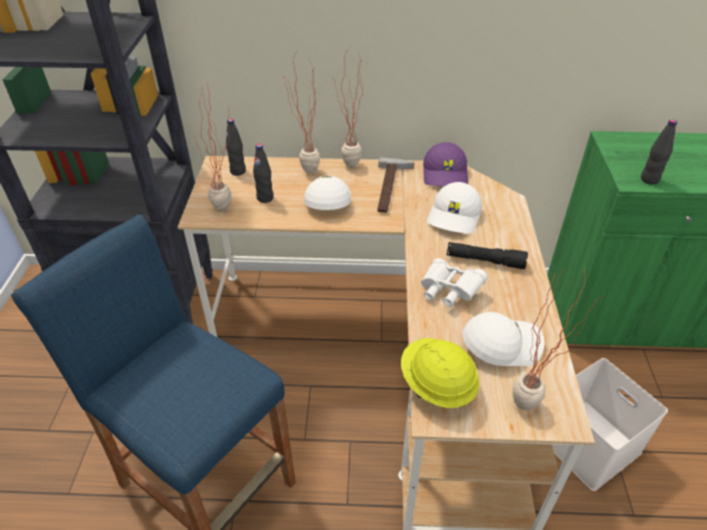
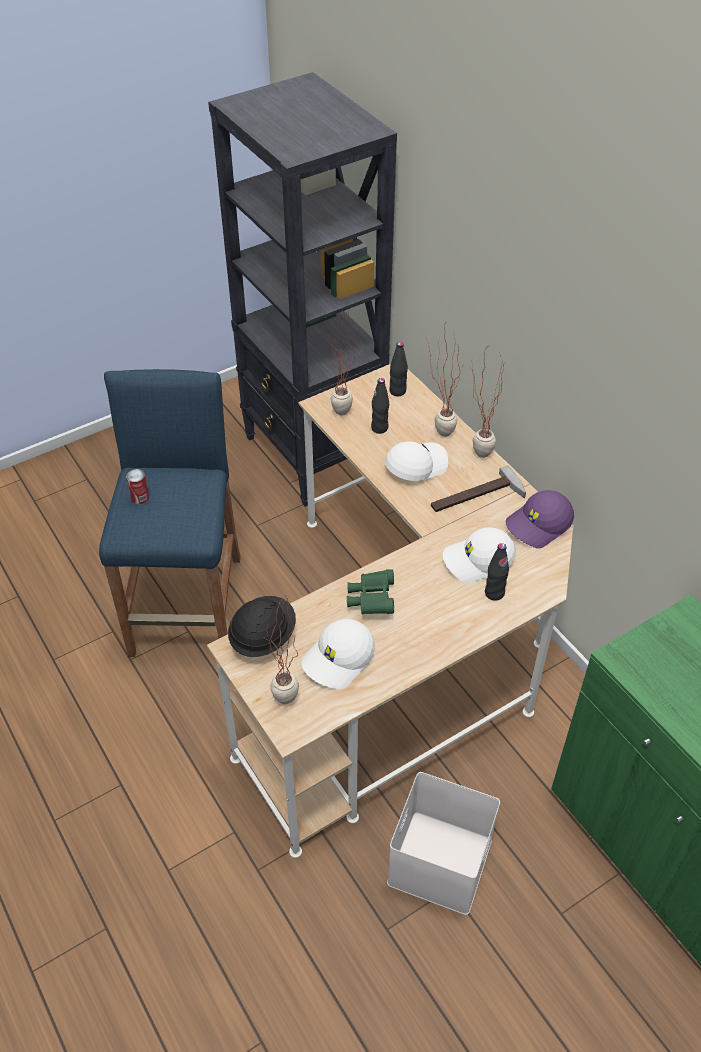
camera: 55 degrees right, 5 degrees up
yellow hard hat [401,338,479,408] -> black hard hat [228,596,296,657]
white binoculars [421,258,488,307] -> green binoculars [347,569,394,614]
black flashlight [447,242,528,269] -> none
white cap [463,312,545,366] -> white cap turned 90 degrees clockwise [301,619,375,689]
black bottle [641,119,677,185] -> black bottle moved to [485,543,509,601]
none -> can [126,469,149,504]

